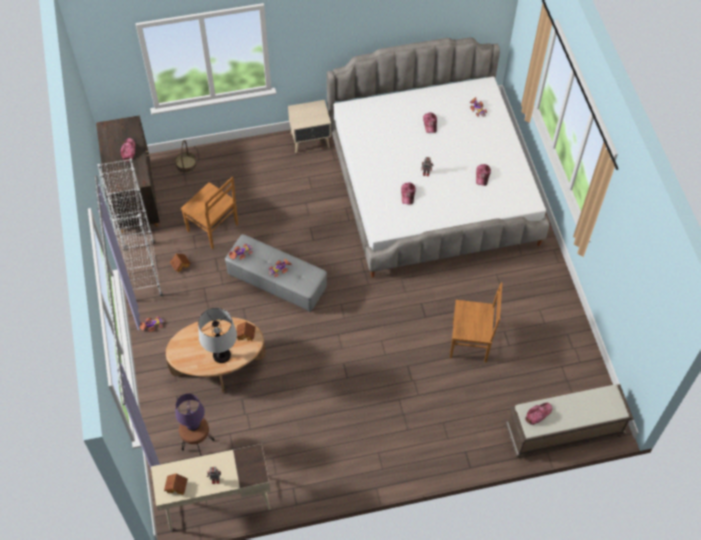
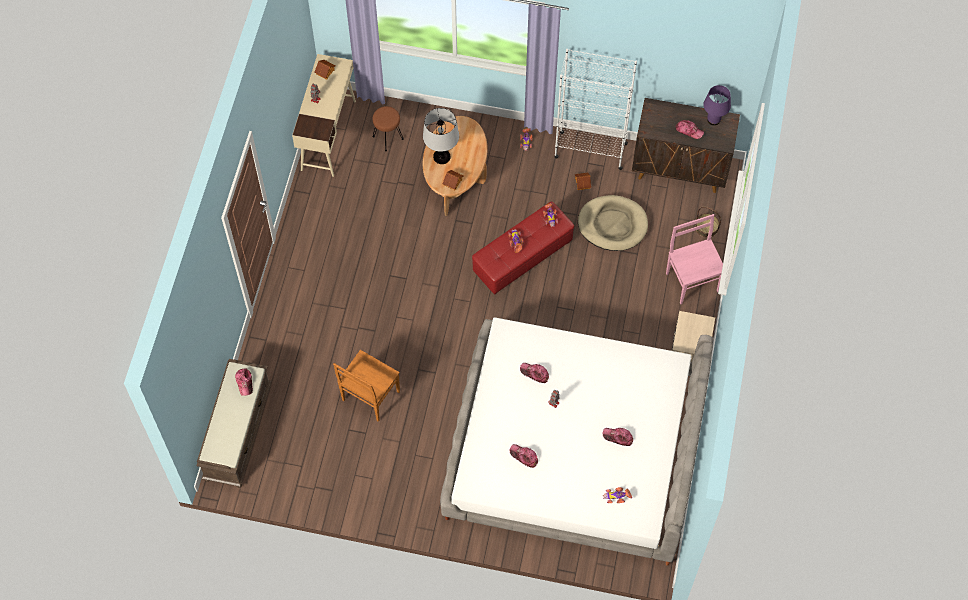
camera: 115 degrees right, 5 degrees up
purple table lamp [175,394,205,431] -> purple table lamp moved to [703,85,731,125]
brown chair [181,176,238,249] -> beige dog bed [578,195,648,251]
grey ottoman [225,234,327,312] -> red ottoman [472,202,574,294]
none -> pink chair [666,214,723,304]

